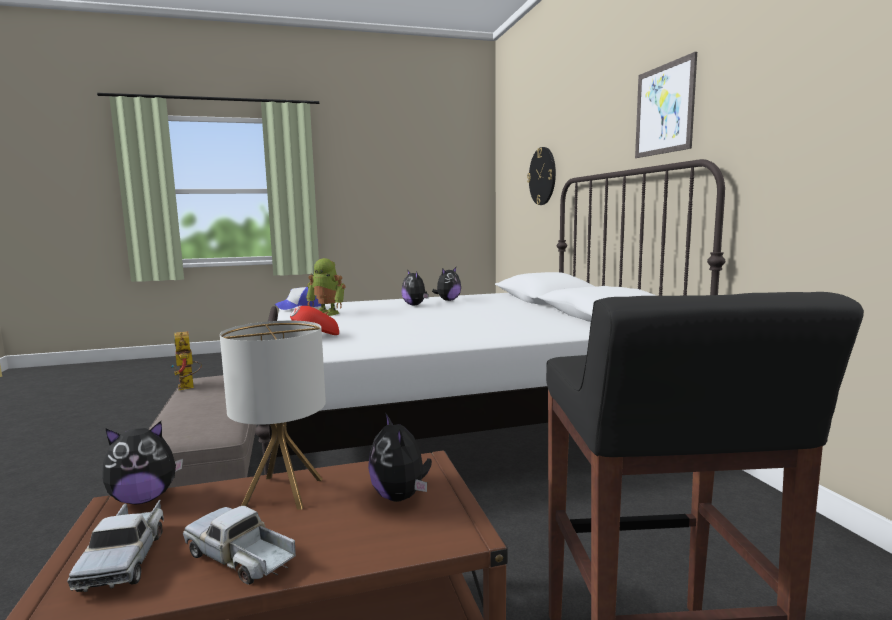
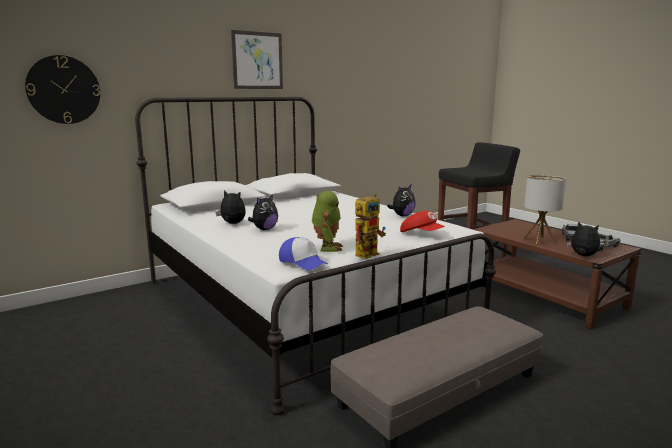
camera: 110 degrees left, 5 degrees up
toy robot [171,331,202,390] -> toy robot moved to [355,193,386,259]
plush toy [368,413,432,502] -> plush toy moved to [387,185,415,216]

